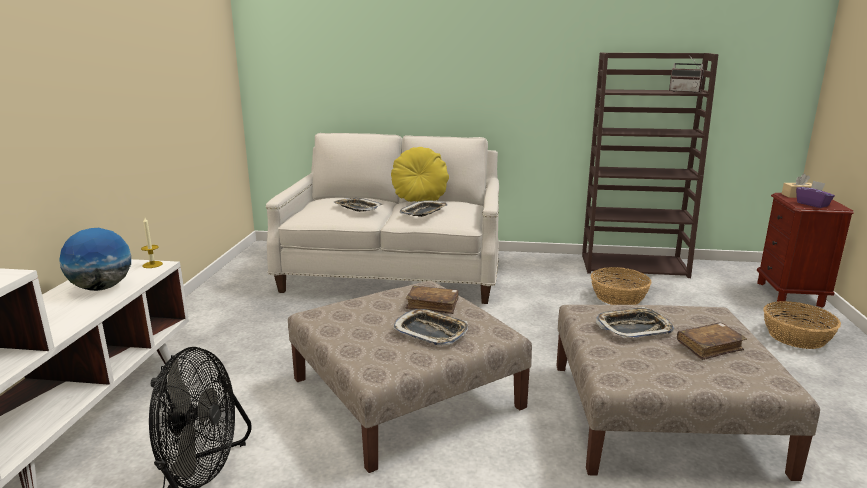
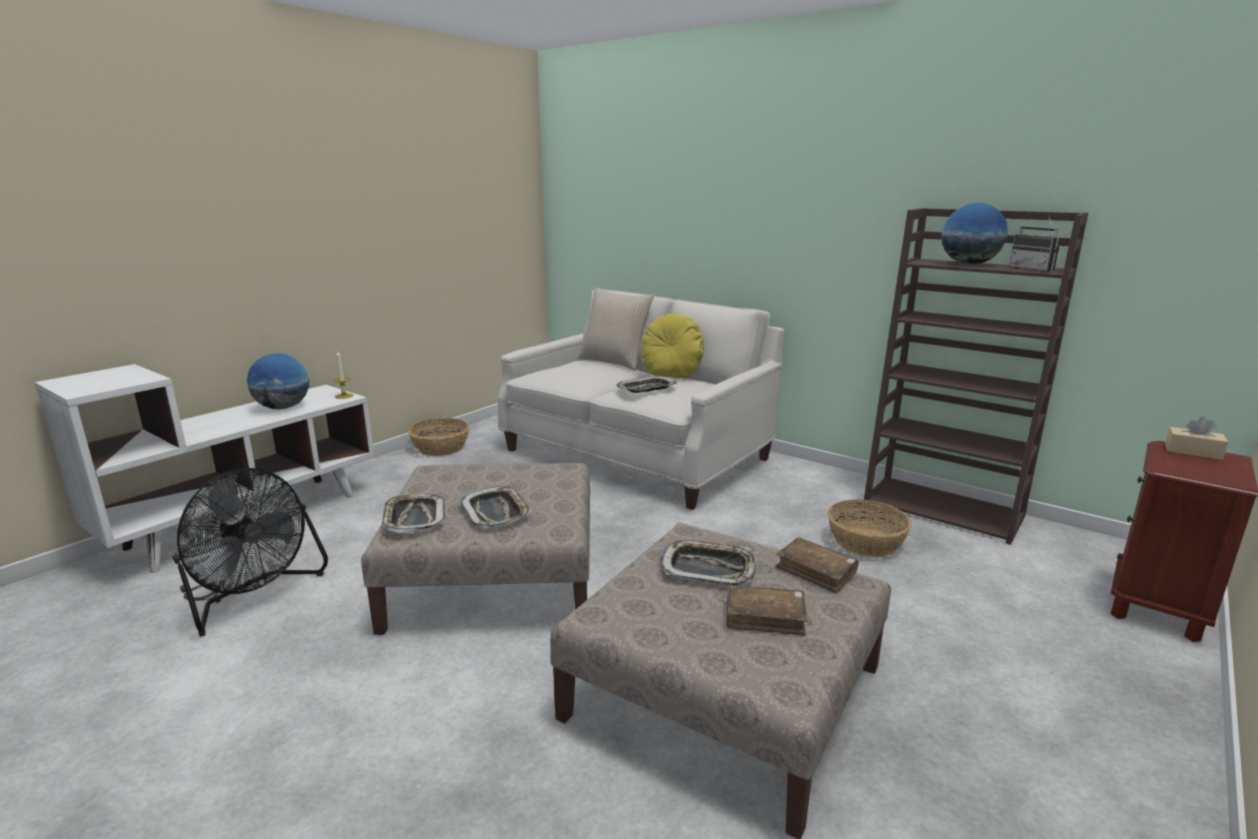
camera: 30 degrees right, 0 degrees up
tray [333,198,382,212] -> tray moved to [382,494,445,533]
brown book [406,286,459,314] -> brown book moved to [775,537,859,594]
basket [763,301,841,349] -> basket moved to [408,418,469,456]
purple tissue box [796,181,835,208] -> none
none -> beige pillow [578,287,654,371]
none -> globe [941,203,1008,265]

